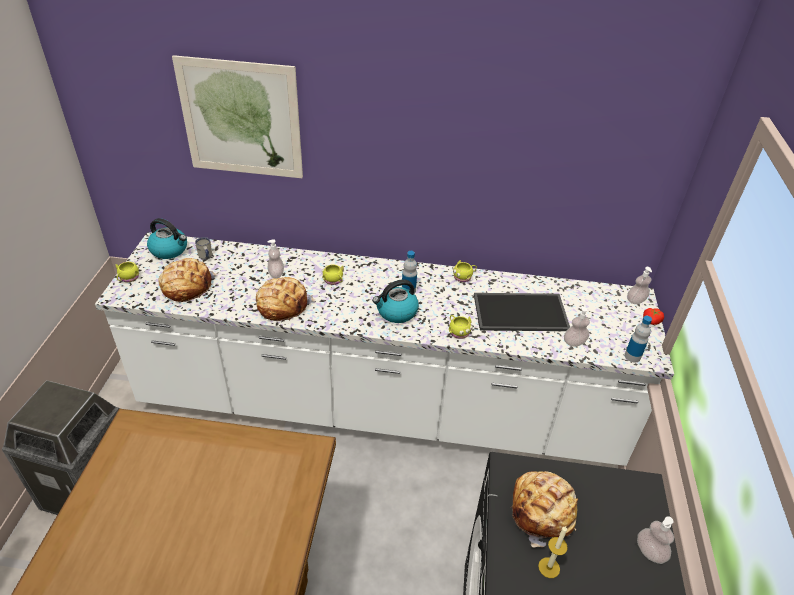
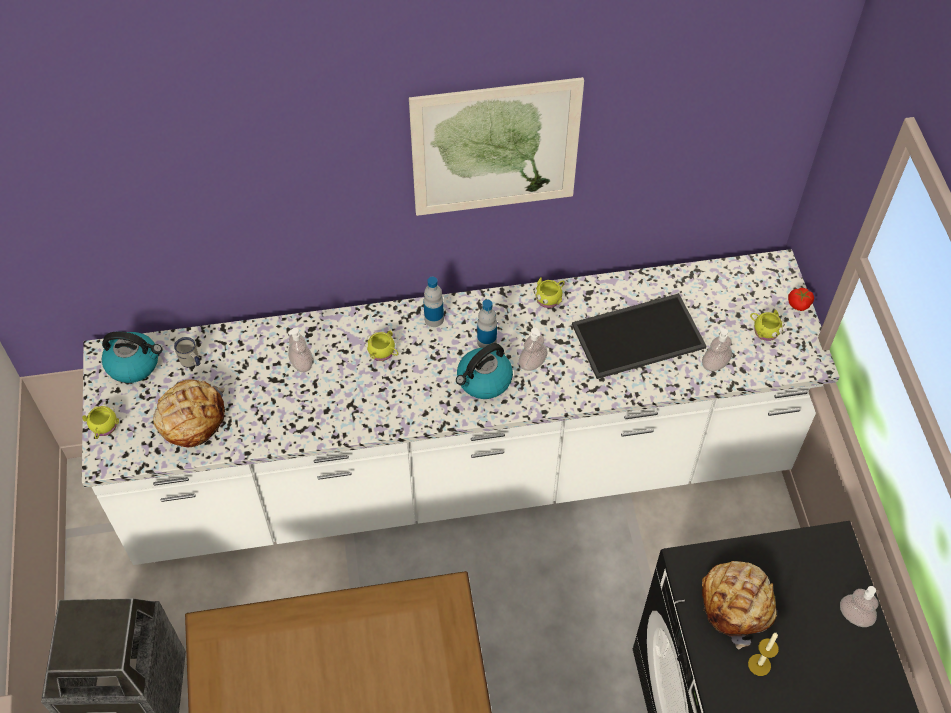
camera: 15 degrees left, 15 degrees up
picture [172,55,303,178] -> picture moved to [409,77,584,216]
bread [256,277,315,321] -> none
yellow mug [449,315,473,339] -> yellow mug moved to [750,309,785,341]
bottle [625,316,652,362] -> bottle moved to [424,277,444,327]
soap dispenser [627,267,652,304] -> soap dispenser moved to [519,328,548,371]

